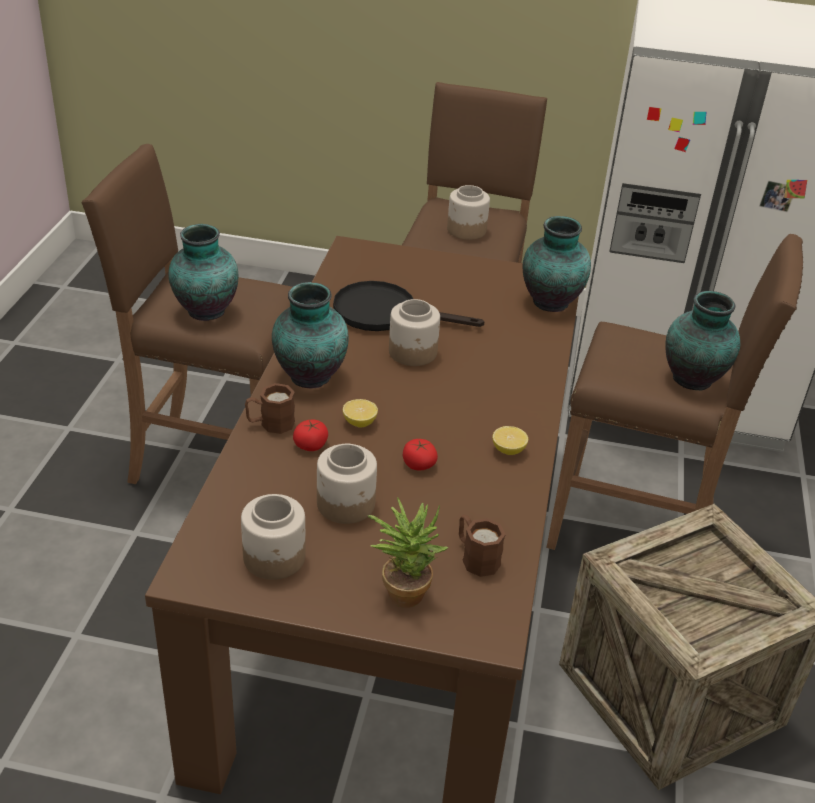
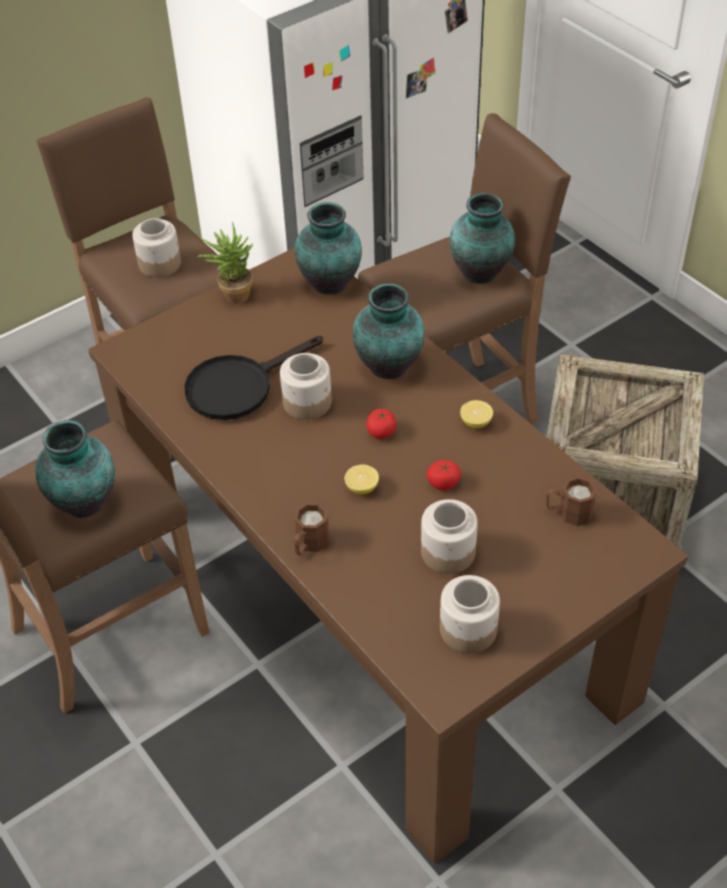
camera: 45 degrees left, 10 degrees up
vase [272,282,349,388] -> vase moved to [353,283,425,379]
tomato [293,420,328,451] -> tomato moved to [366,409,396,439]
potted plant [368,497,448,608] -> potted plant moved to [198,222,253,304]

